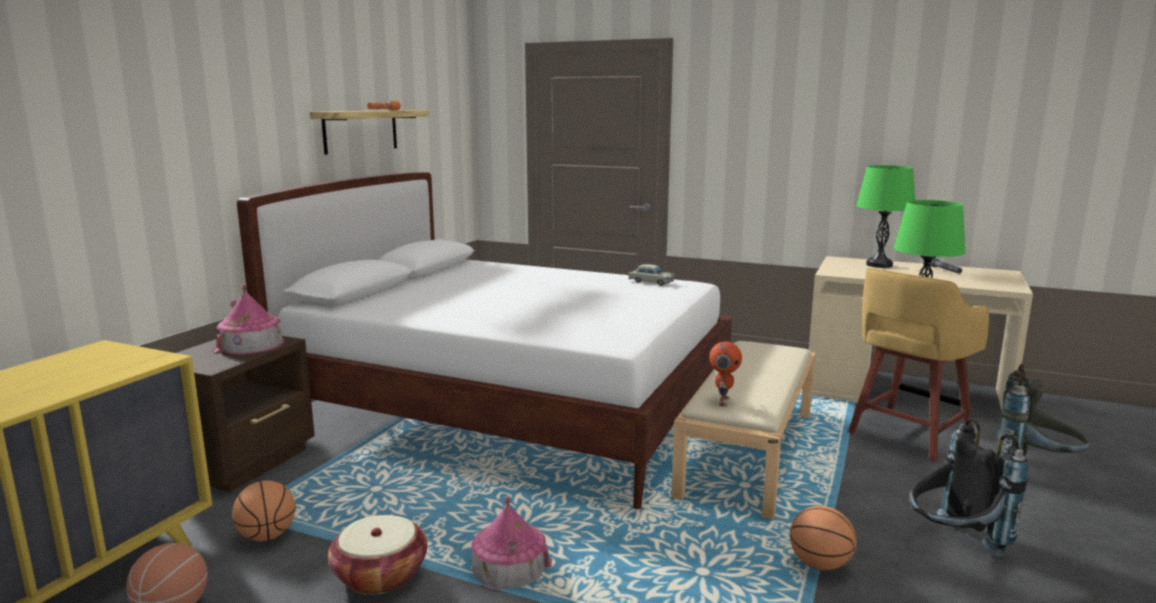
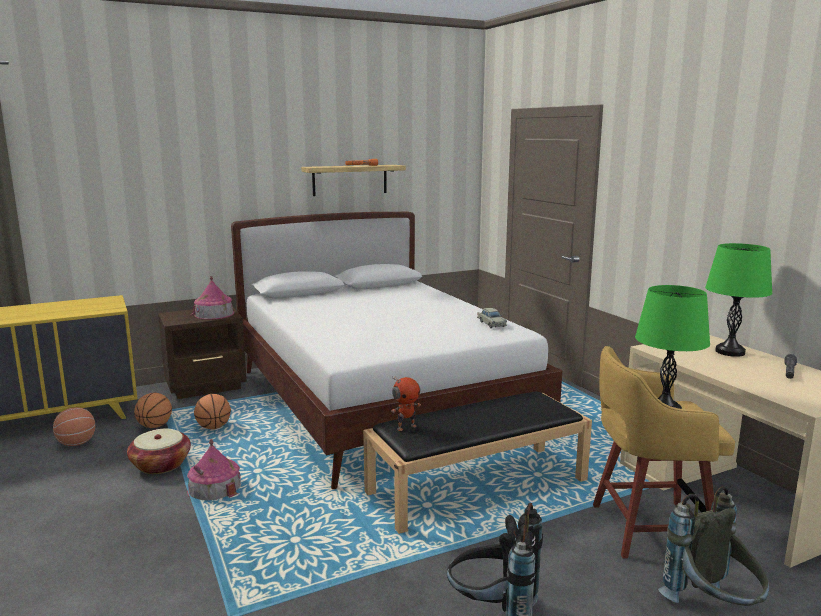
camera: 40 degrees right, 0 degrees up
beige bench [671,341,816,520] -> black bench [363,391,592,534]
basketball [790,506,857,571] -> basketball moved to [194,394,231,429]

